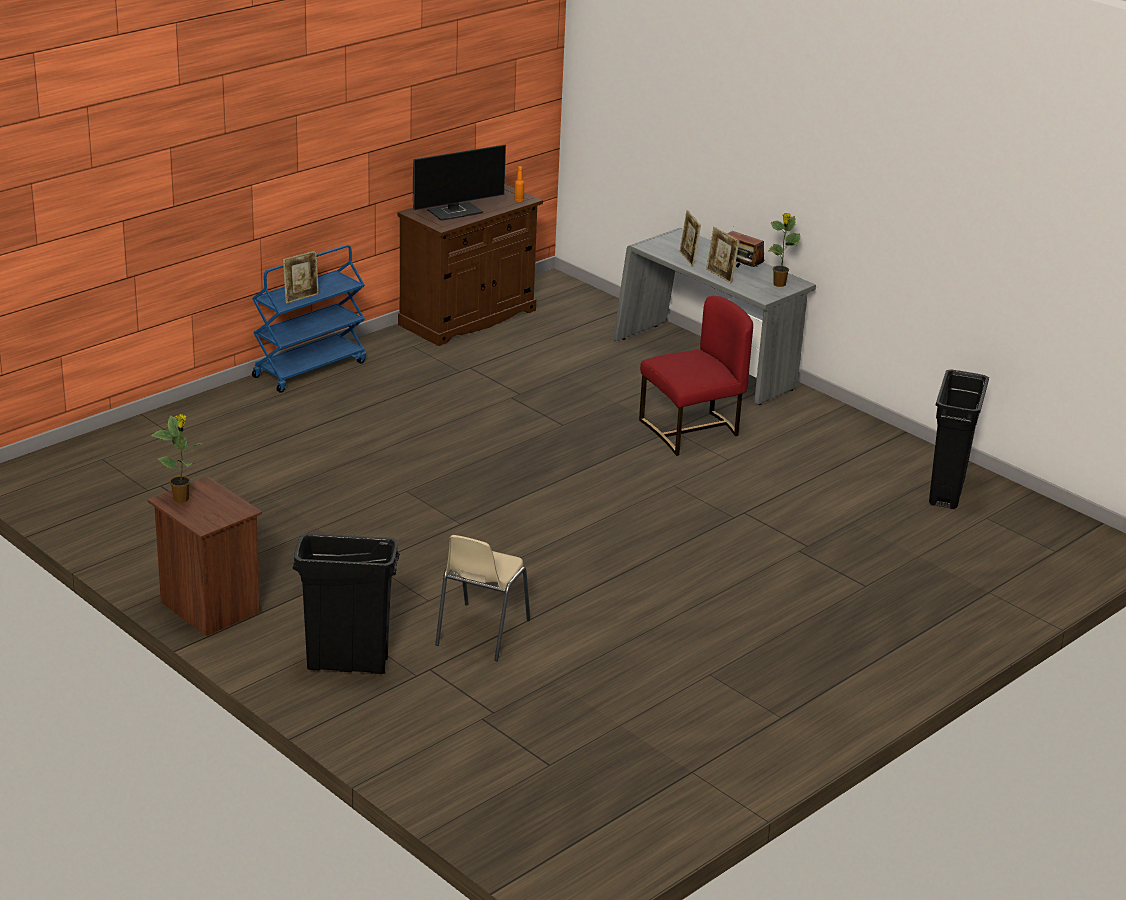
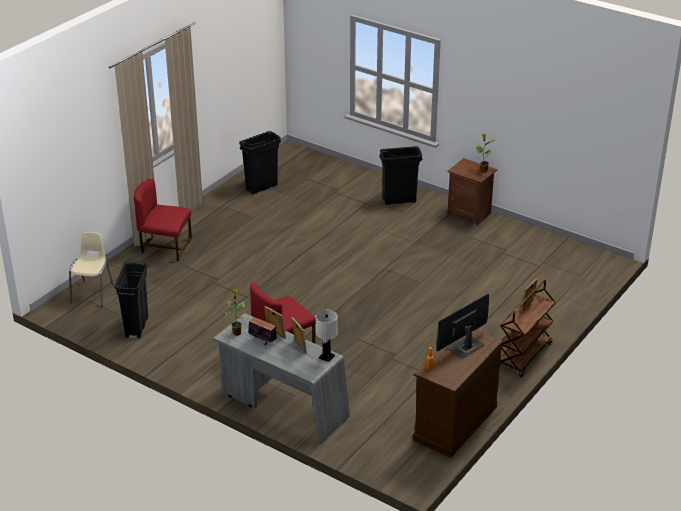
camera: 170 degrees right, 5 degrees up
blue cart [252,245,366,393] -> brown cart [500,280,556,377]
beige chair [435,535,530,661] -> beige chair moved to [69,232,113,306]
none -> red chair [134,178,192,262]
none -> black trash can [239,131,281,195]
none -> white table lamp [316,310,338,362]

